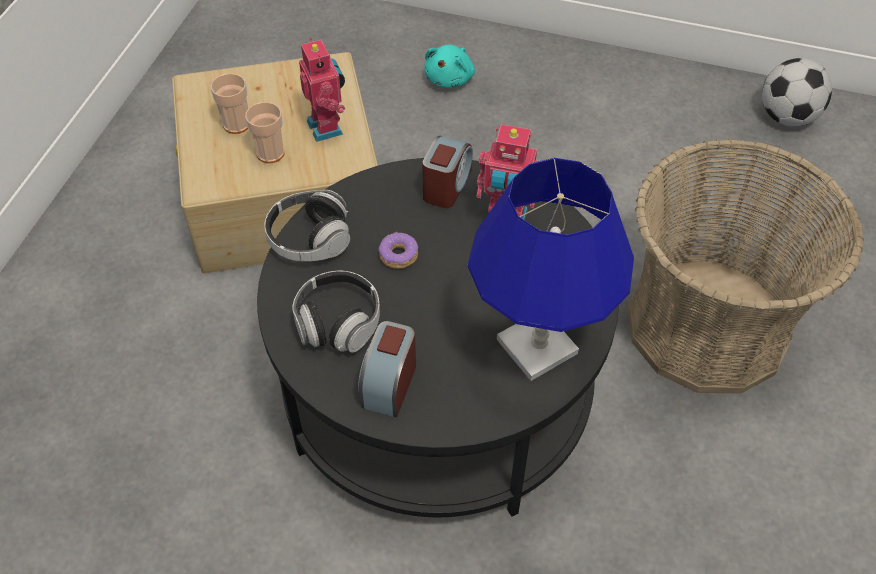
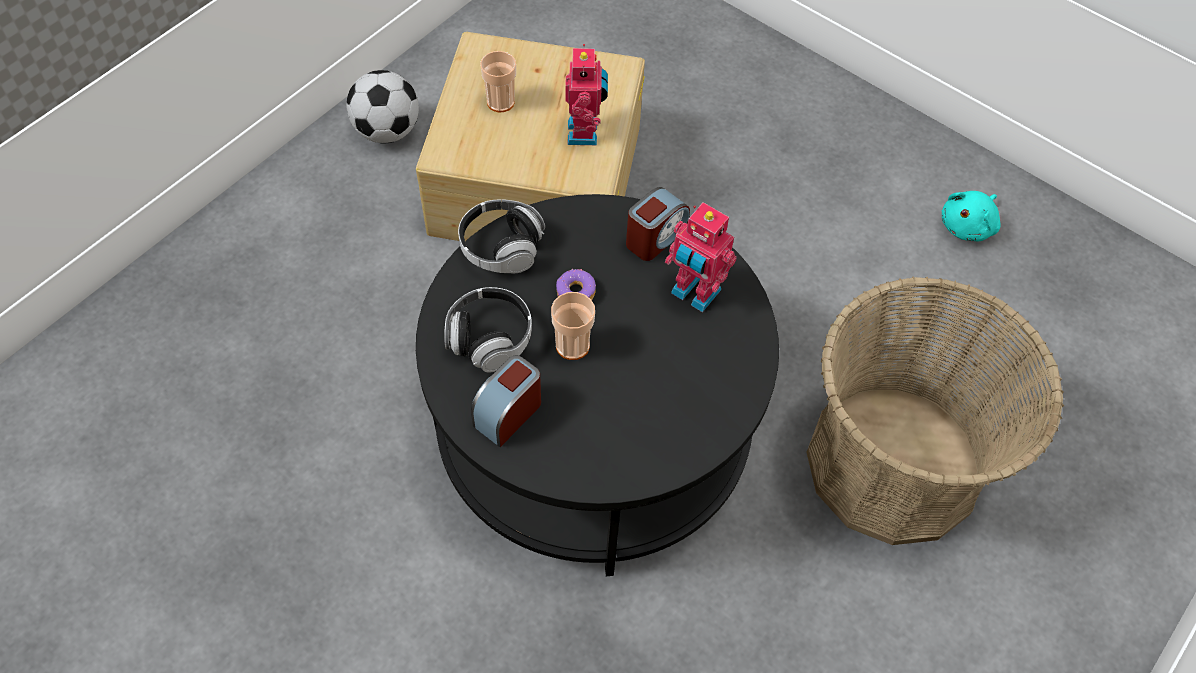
camera: 20 degrees right, 5 degrees up
cup [245,102,285,163] -> cup moved to [551,292,595,360]
turquoise plush toy [424,45,475,88] -> turquoise plush toy moved to [942,191,1001,241]
blue table lamp [467,158,634,381] -> none
football [762,58,832,126] -> football moved to [346,70,419,143]

